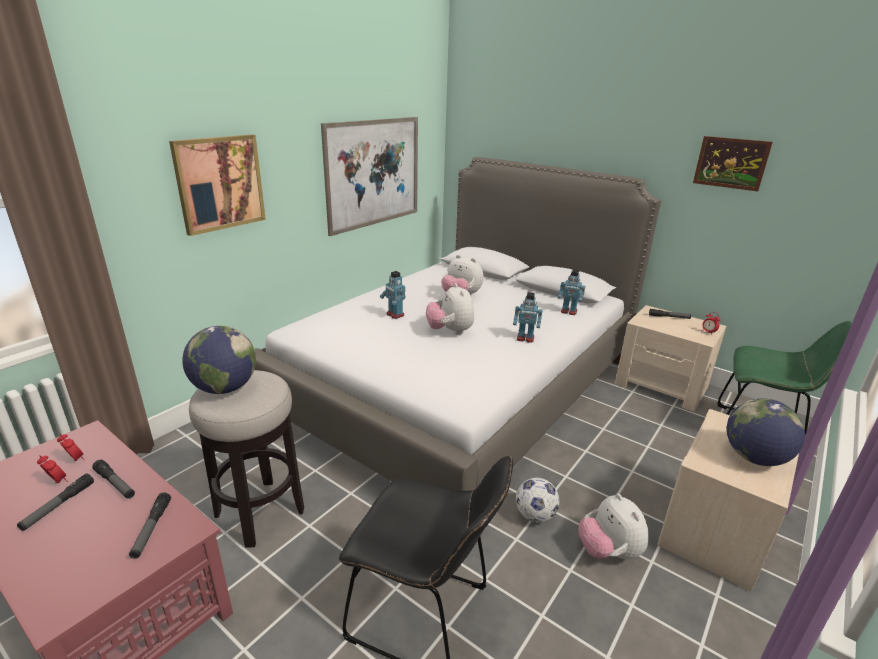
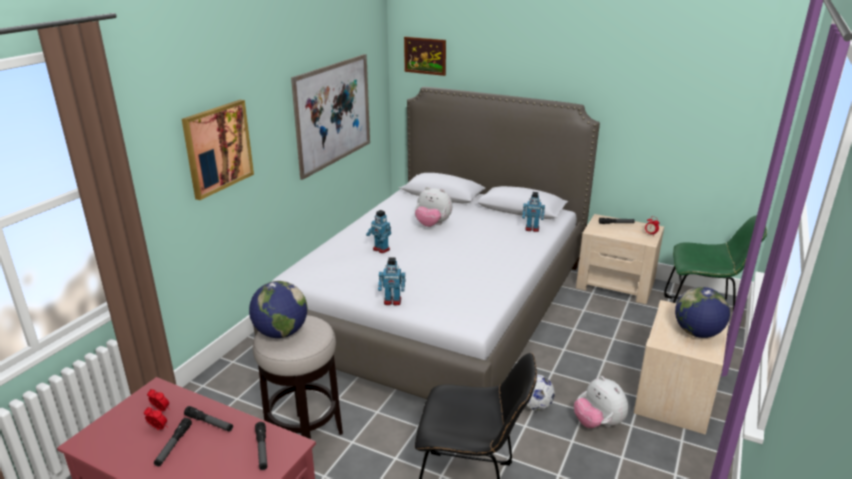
camera: 10 degrees left, 0 degrees up
plush toy [426,283,474,335] -> none
toy robot [513,292,542,343] -> toy robot moved to [378,257,405,306]
picture [693,136,773,191] -> picture moved to [404,37,446,76]

